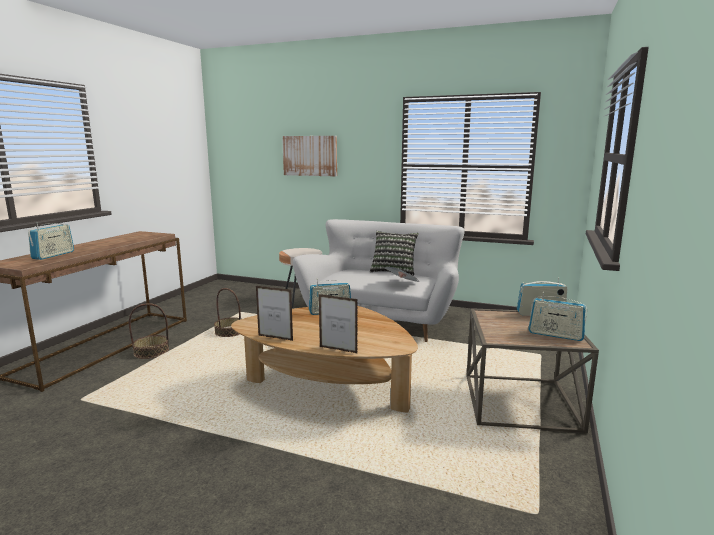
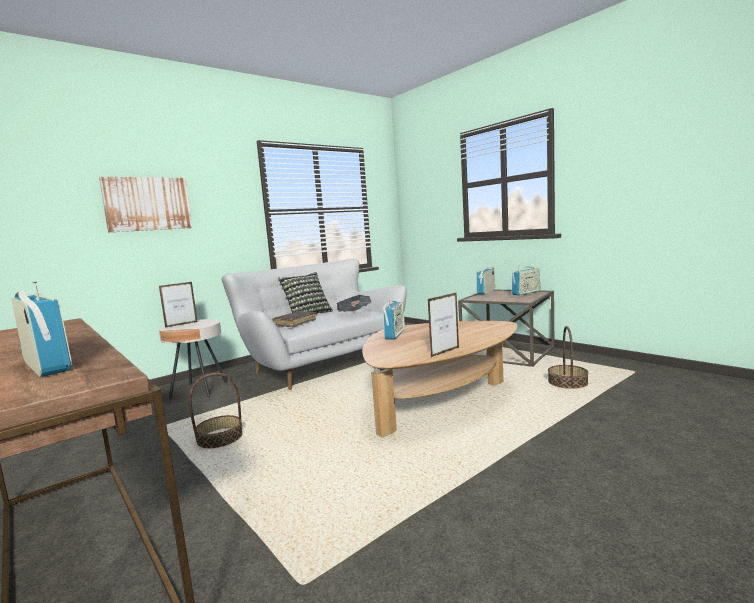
camera: 60 degrees left, 5 degrees down
basket [129,303,169,359] -> basket moved to [548,326,588,389]
picture frame [319,294,358,354] -> picture frame moved to [159,282,197,328]
none -> brown book [272,311,316,327]

